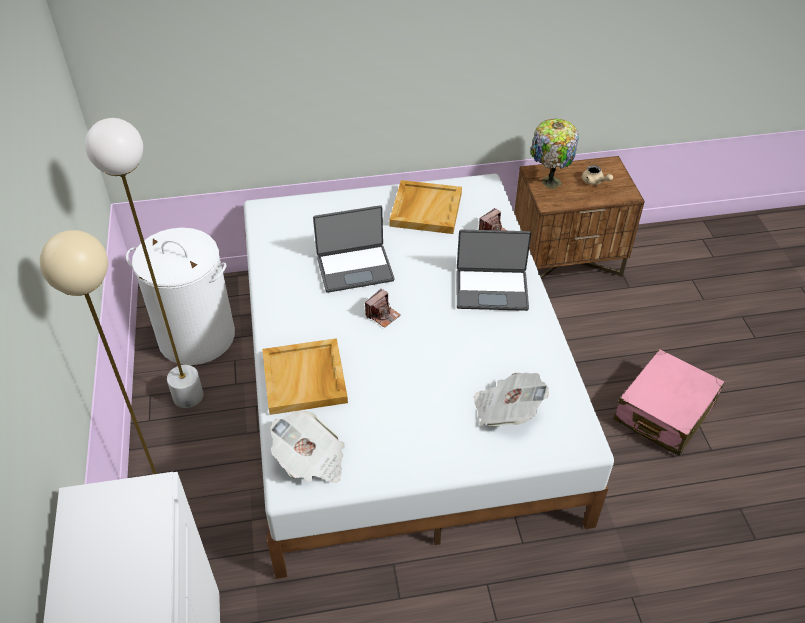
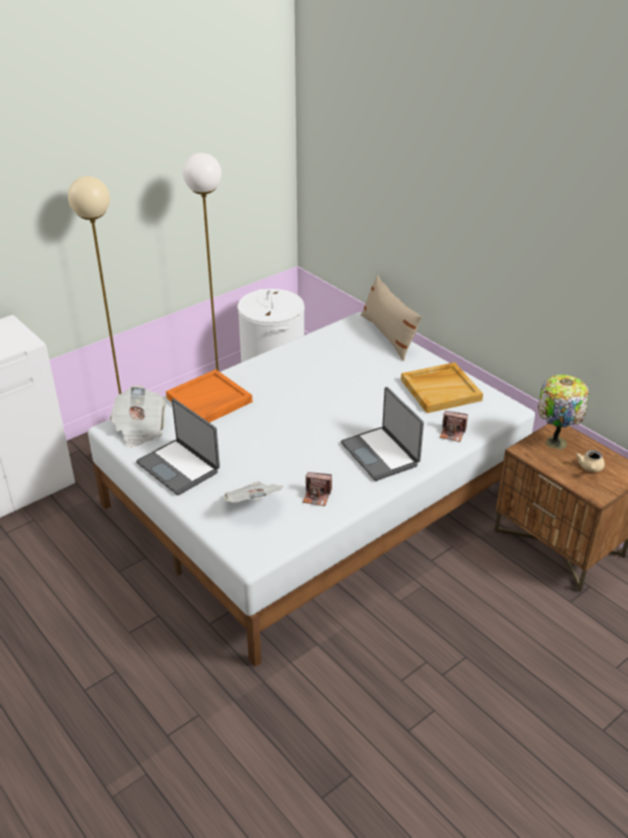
camera: 60 degrees right, 10 degrees down
beige tray [262,338,348,415] -> orange tray [166,369,253,423]
laptop [313,205,395,293] -> laptop moved to [136,399,220,495]
camera [365,289,401,328] -> camera moved to [303,472,332,506]
pink suitcase [614,349,725,456] -> none
none -> beige pillow [361,275,422,361]

